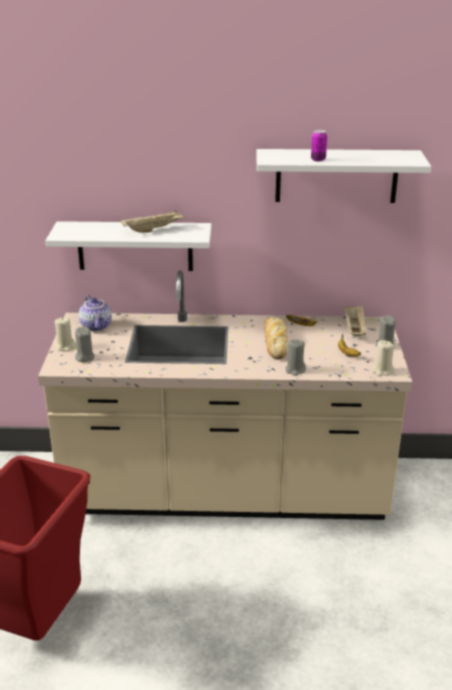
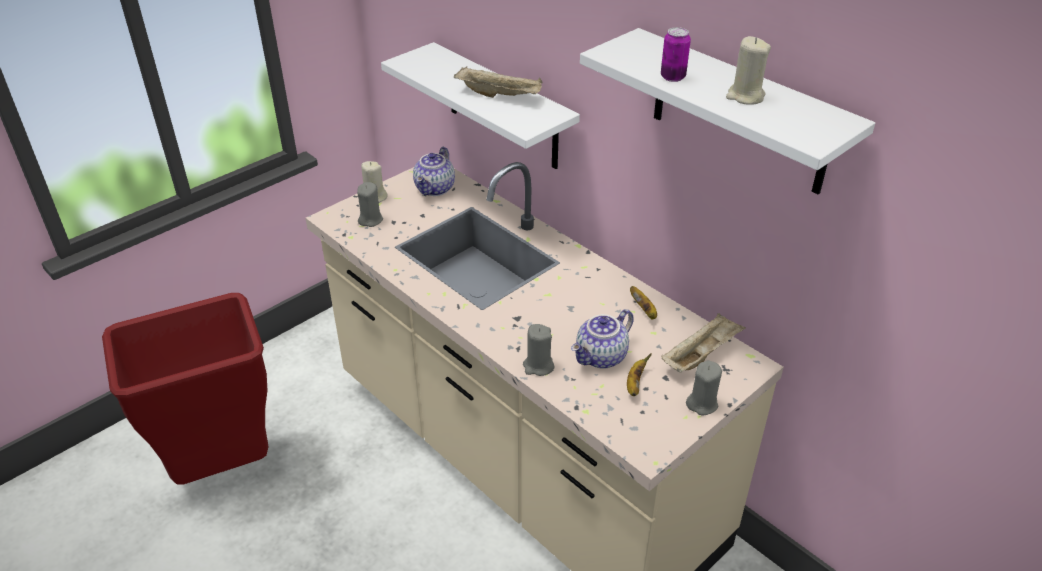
camera: 45 degrees right, 10 degrees up
bread [264,317,287,360] -> none
beige candle [372,340,394,376] -> beige candle moved to [726,36,771,105]
none -> teapot [571,309,634,369]

